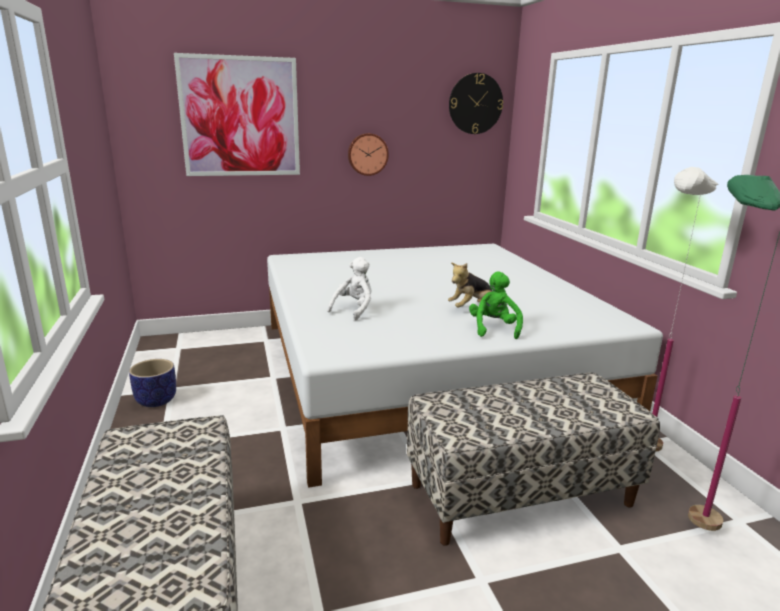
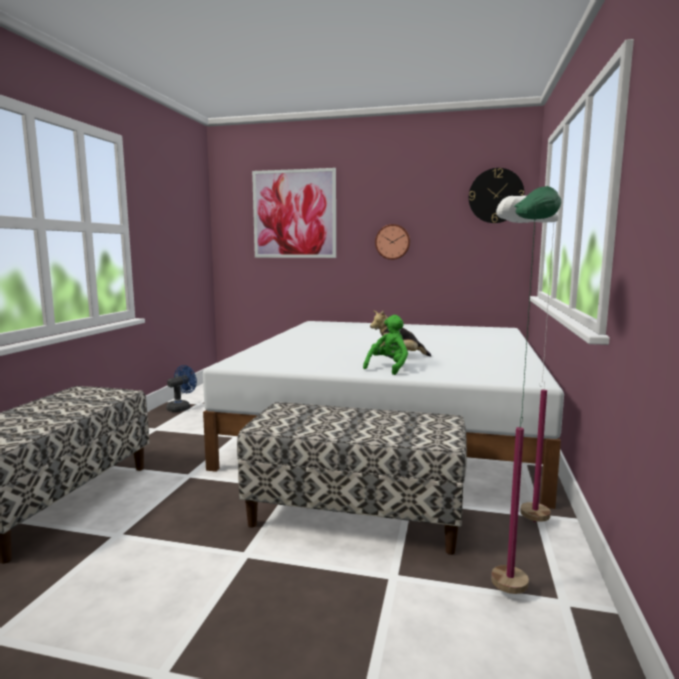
camera: 30 degrees right, 10 degrees down
planter [129,359,176,407] -> blue fan [166,365,197,412]
white plush toy [327,257,371,320] -> none

